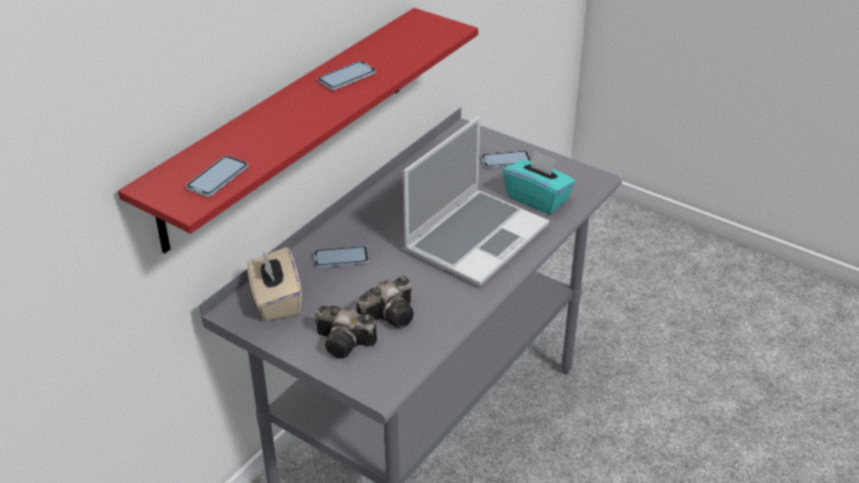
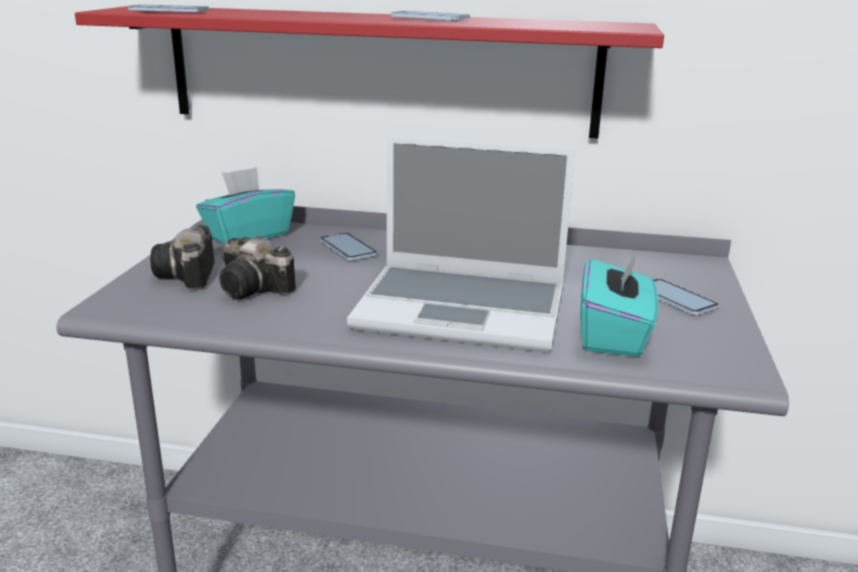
camera: 65 degrees right, 15 degrees down
beige tissue box [247,247,302,321] -> turquoise tissue box [196,167,295,244]

